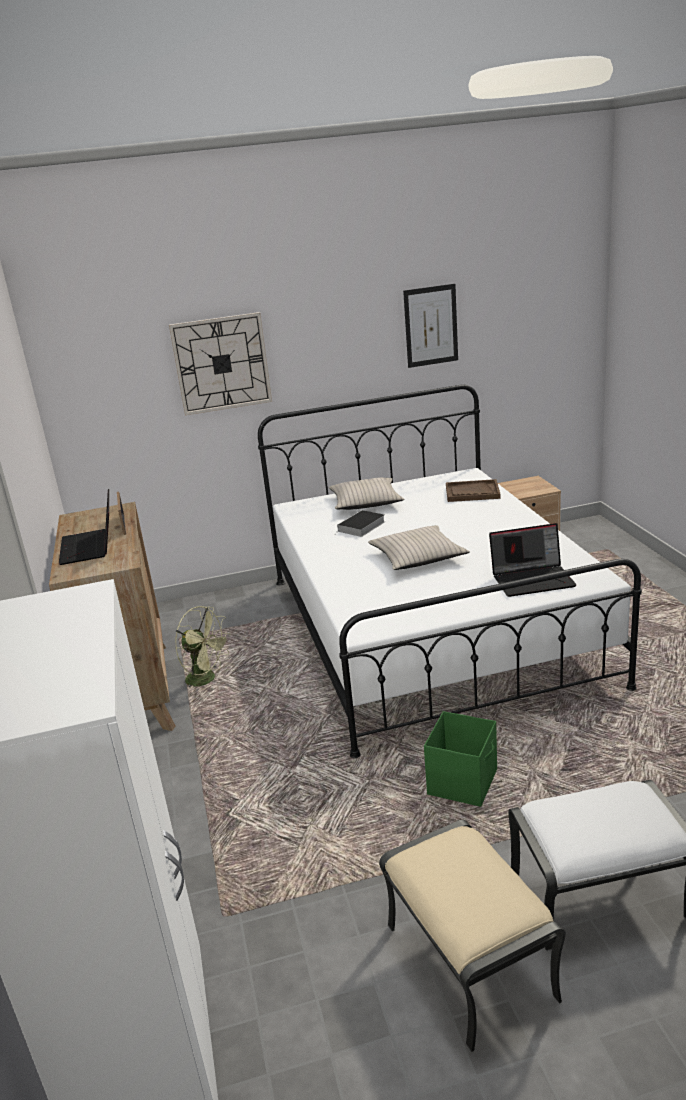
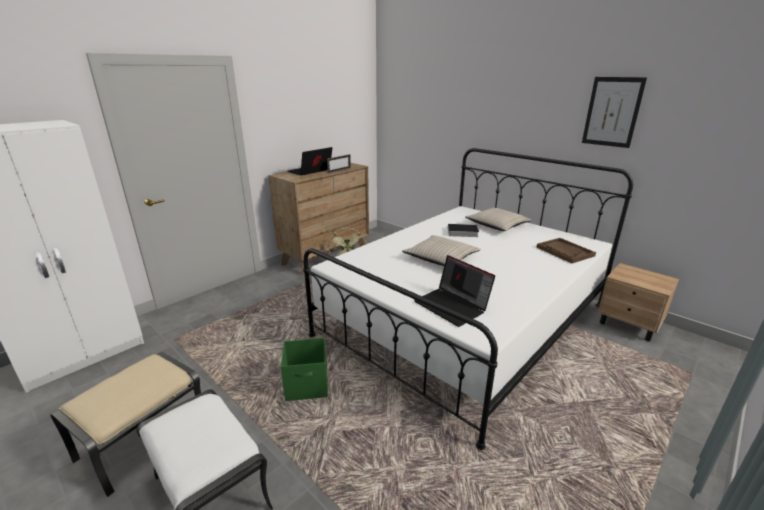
camera: 55 degrees right, 0 degrees up
wall clock [169,312,272,416] -> none

